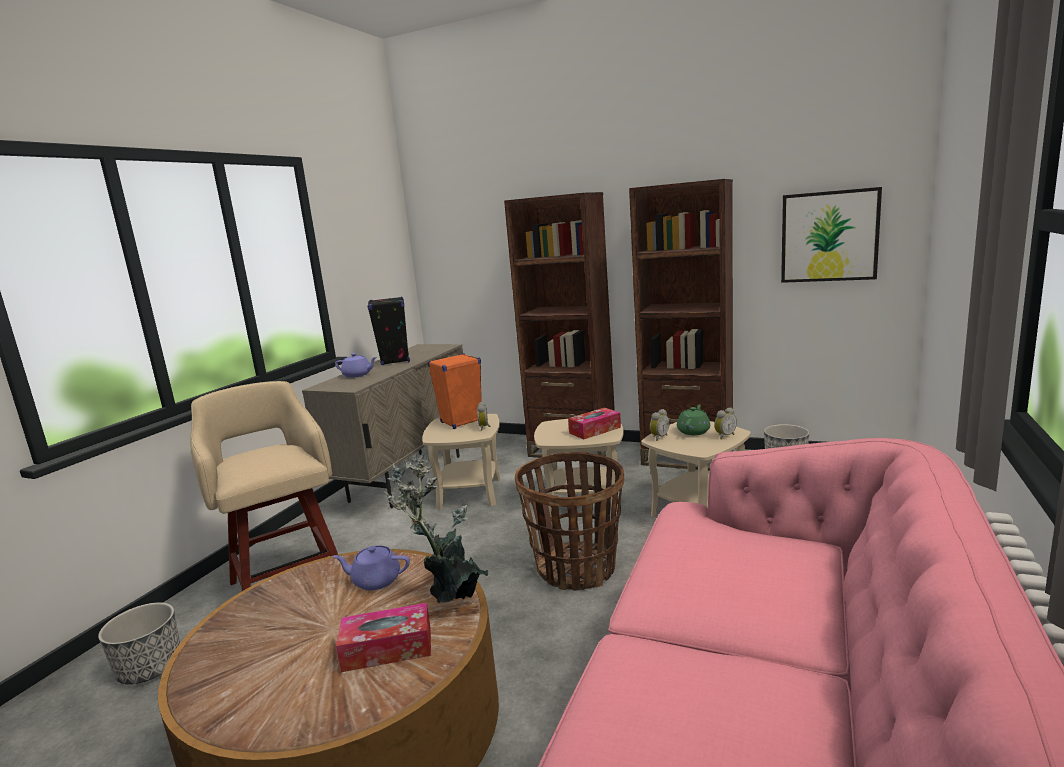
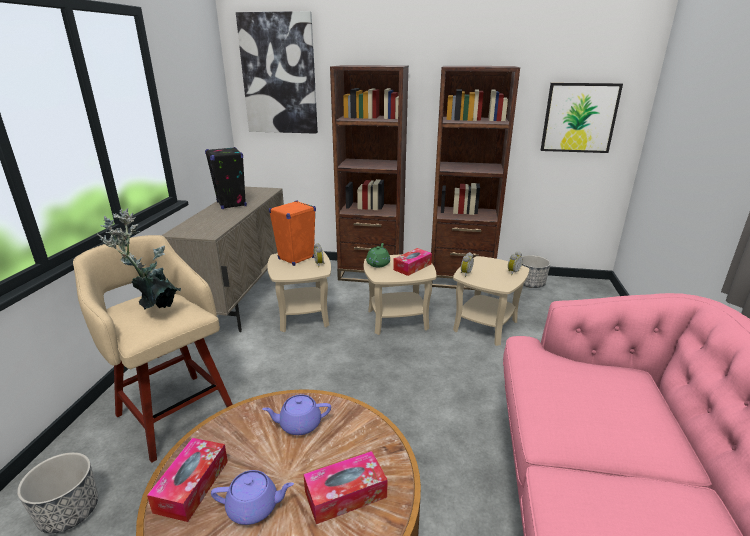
camera: 15 degrees left, 10 degrees up
purple teapot [335,353,377,378] -> purple teapot moved to [211,470,294,525]
potted plant [383,454,488,603] -> potted plant moved to [97,208,181,309]
basket [515,452,624,591] -> none
green teapot [677,404,710,435] -> green teapot moved to [366,243,390,268]
none -> tissue box [147,438,228,522]
none -> picture [236,11,318,134]

